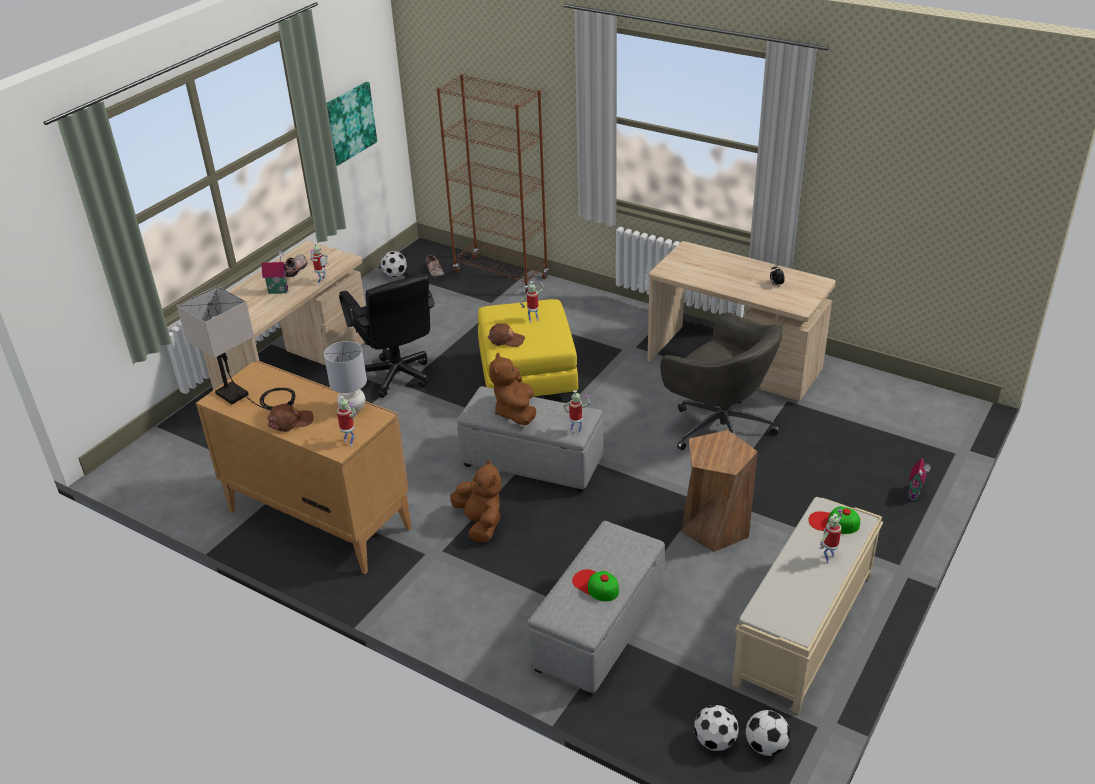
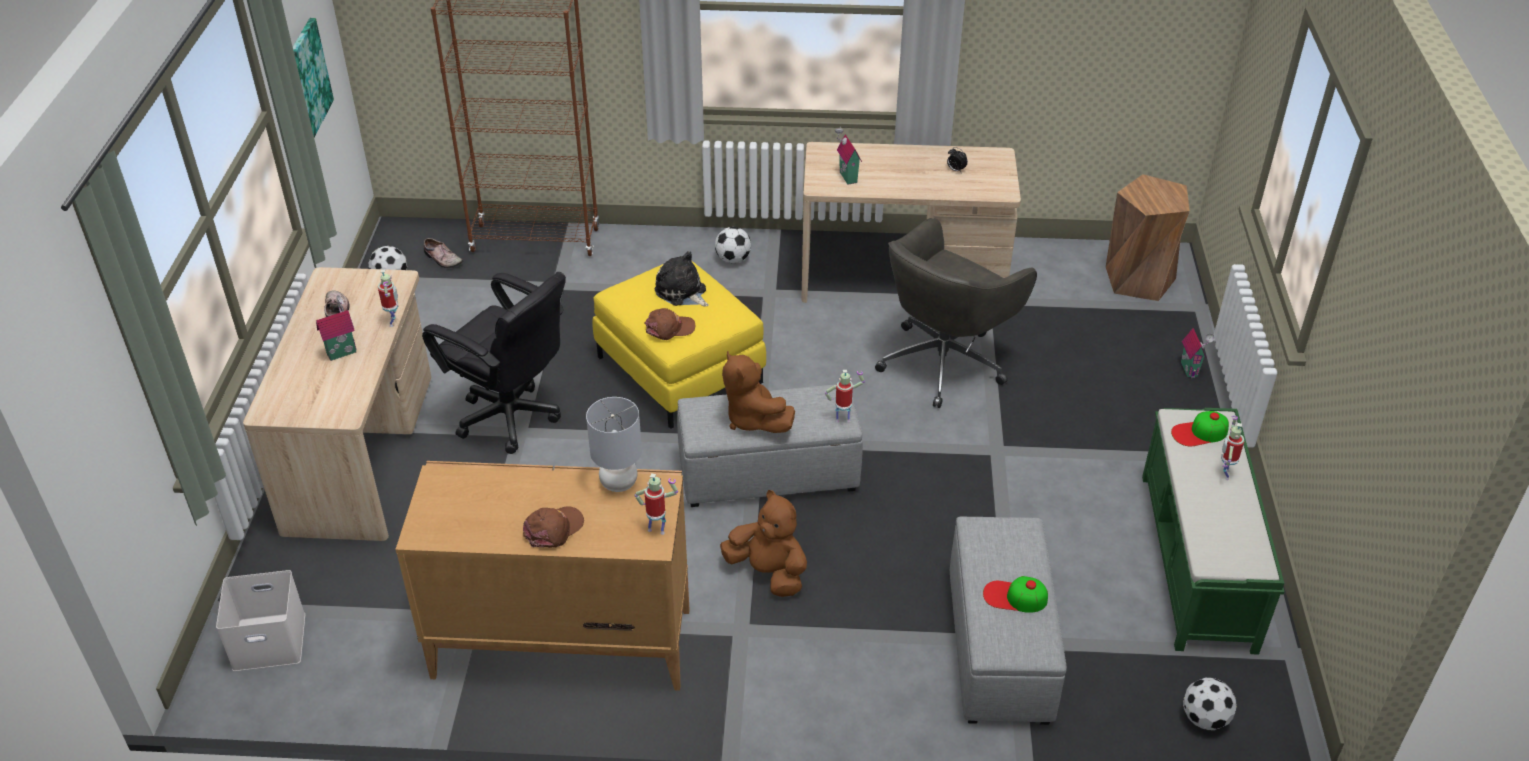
camera: 30 degrees left, 5 degrees up
table lamp [177,286,295,410] -> none
toy robot [520,281,544,323] -> plush toy [654,251,709,306]
grey office chair [660,312,783,450] -> grey office chair turned 120 degrees clockwise [875,218,1037,408]
brown stool [681,430,758,552] -> brown stool moved to [1106,174,1190,301]
beige bench [732,497,883,714] -> green bench [1142,408,1284,655]
football [746,710,790,756] -> football moved to [715,227,751,263]
none -> white storage box [216,570,305,671]
none -> toy house [835,128,862,184]

